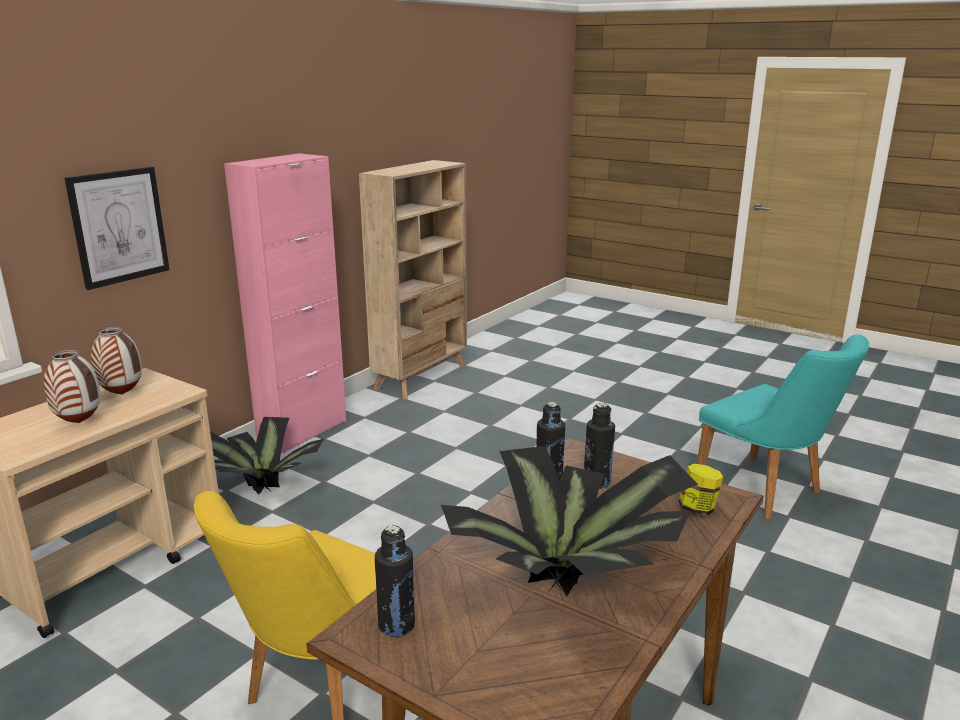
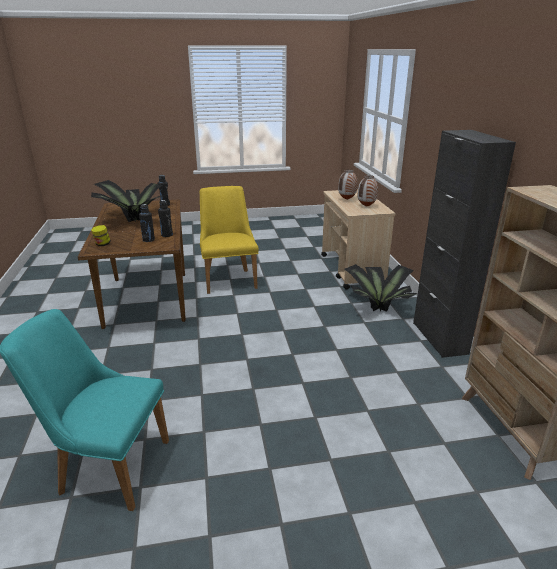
camera: 135 degrees right, 5 degrees up
picture [65,166,170,290] -> none
pink cabinet [224,153,347,454] -> black cabinet [413,130,516,358]

